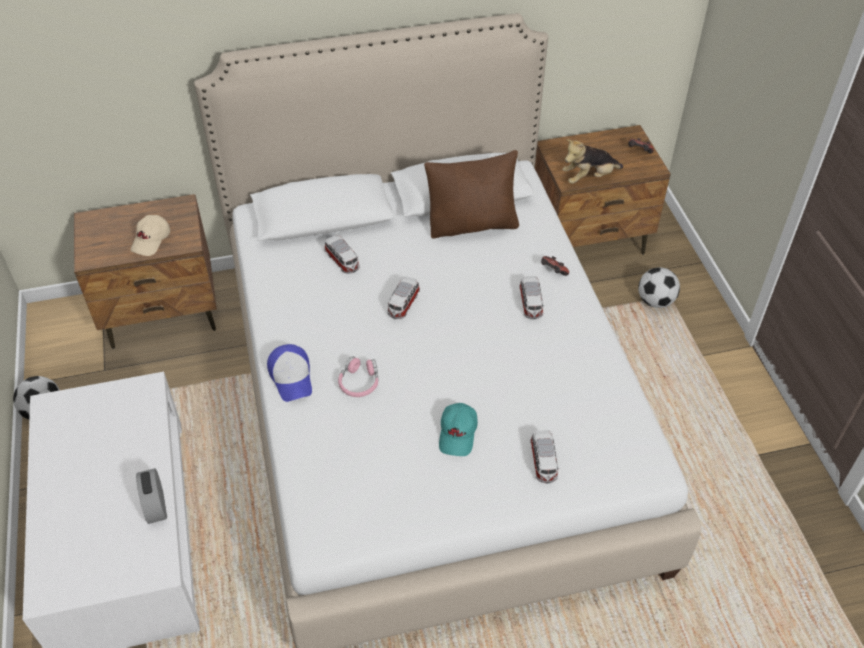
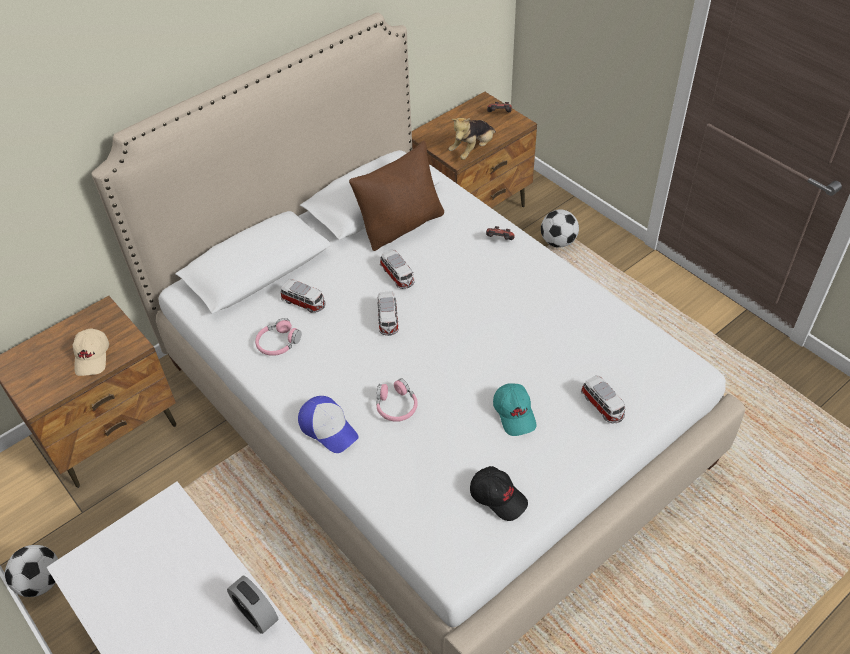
camera: 25 degrees left, 0 degrees up
toy car [519,276,543,319] -> toy car moved to [380,249,415,289]
none -> pink headphones [255,318,302,356]
none -> black cap [470,466,528,521]

